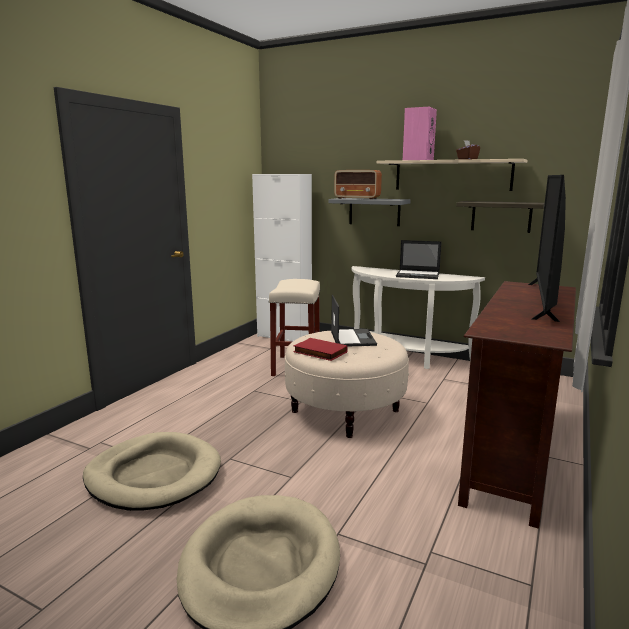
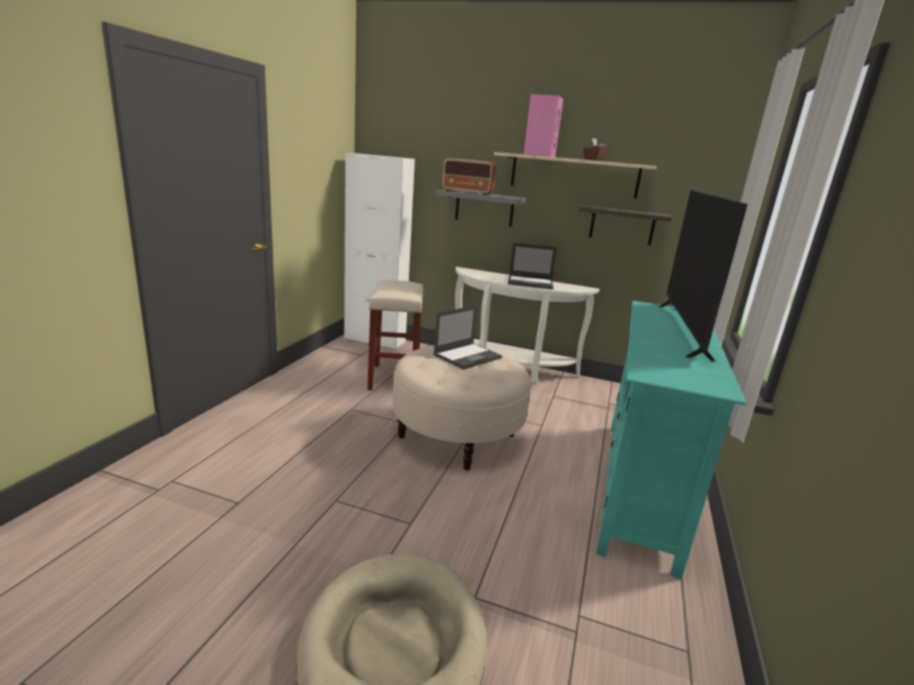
camera: 10 degrees left, 5 degrees up
beige dog bed [83,432,221,511] -> none
red book [293,338,348,361] -> none
laptop [331,295,377,346] -> laptop turned 60 degrees clockwise [433,305,502,370]
brown tv stand [458,281,576,529] -> turquoise tv stand [596,301,747,579]

